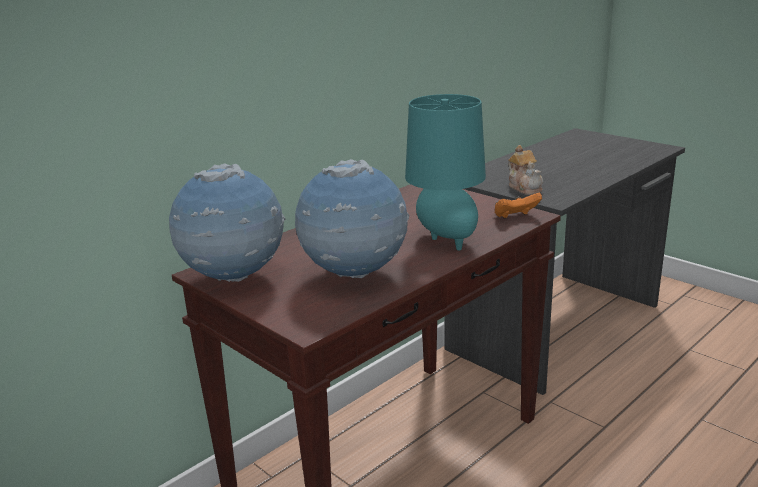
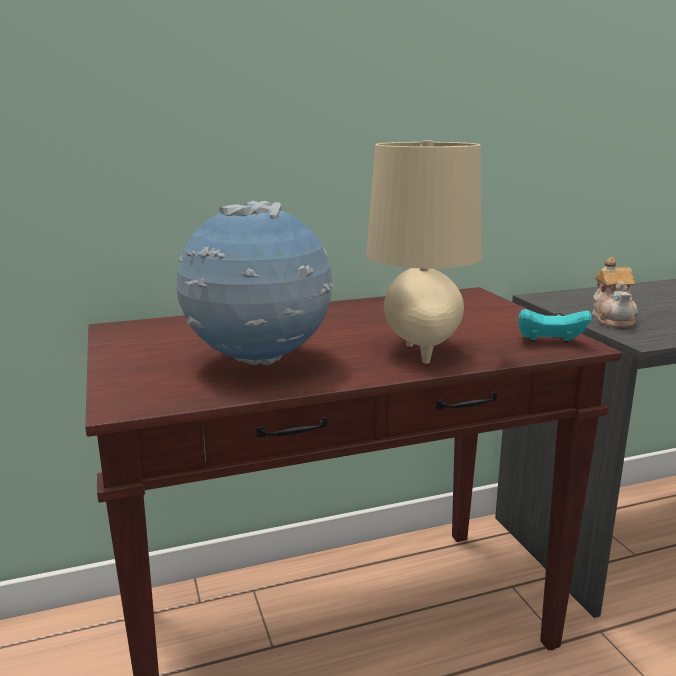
camera: 25 degrees right, 5 degrees down
globe [169,163,286,282] -> none
turquoise table lamp [405,94,486,250] -> beige table lamp [366,140,481,364]
orange game controller [494,193,542,218] -> turquoise game controller [518,309,592,342]

